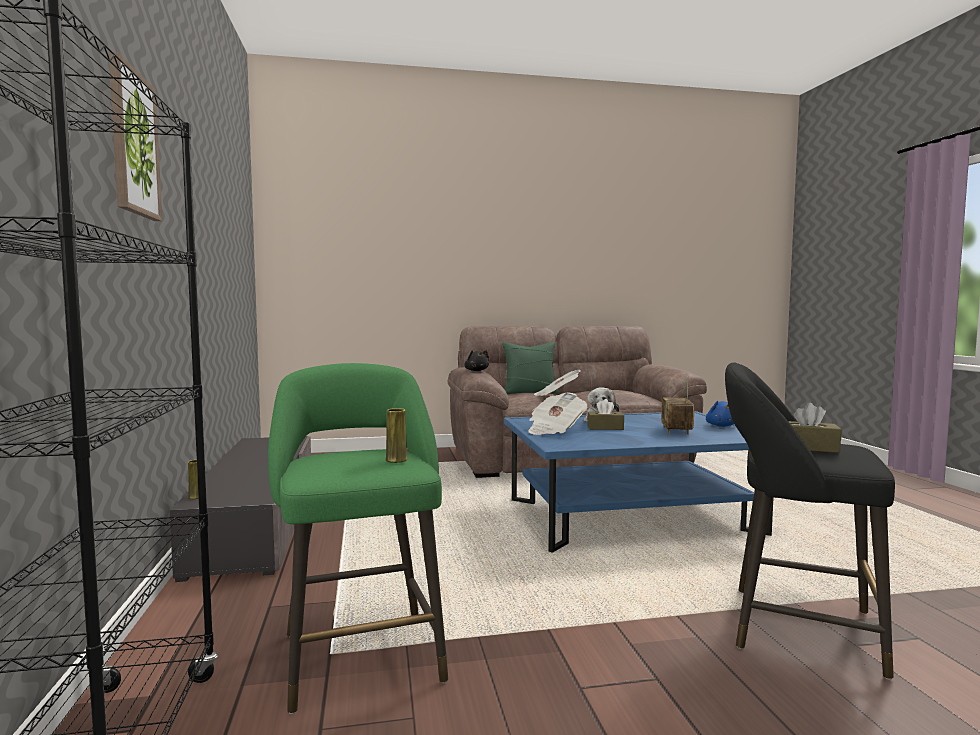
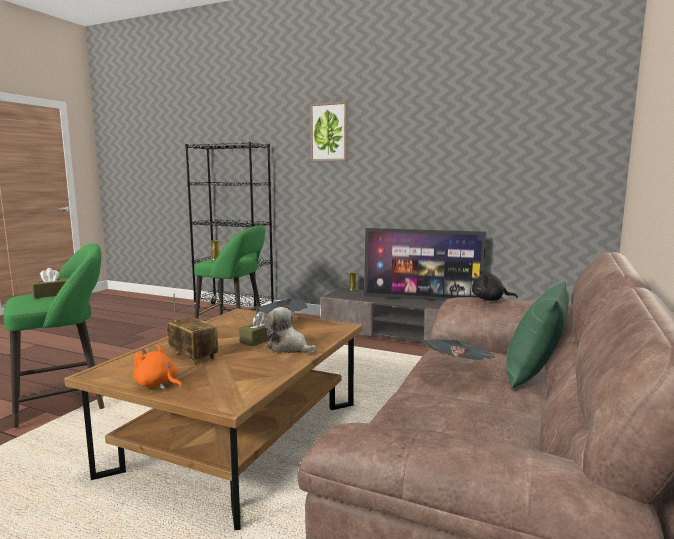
camera: 125 degrees right, 5 degrees up
blue coffee table [504,411,773,553] -> brown coffee table [64,309,363,530]
blue plush toy [706,401,734,427] -> orange plush toy [133,344,183,390]
black stool [725,362,895,680] -> green stool [4,244,104,429]
none -> television [364,228,486,301]

